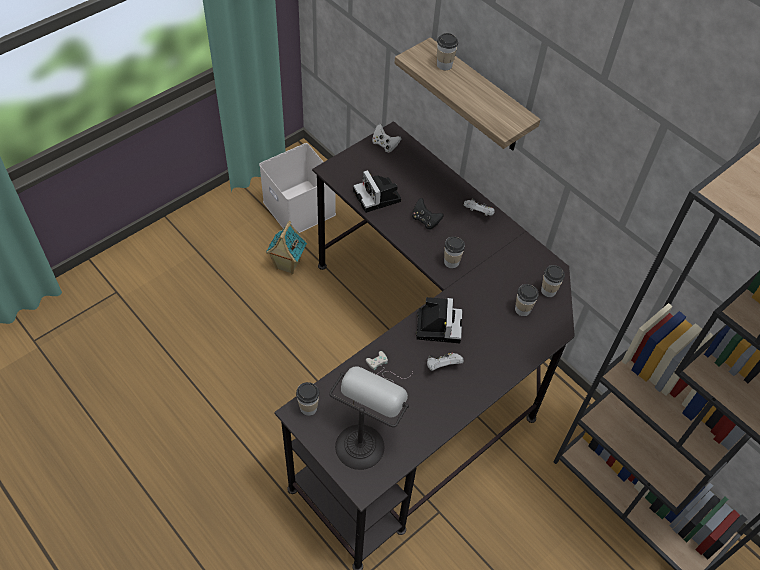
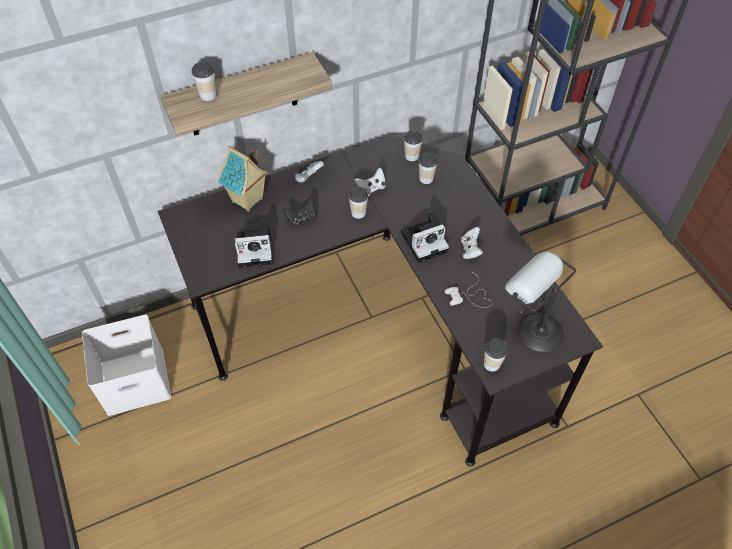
camera: 70 degrees left, 0 degrees up
toy house [266,221,307,274] -> toy house moved to [217,146,269,212]
white game controller [372,124,401,153] -> white game controller moved to [355,167,385,196]
camera [416,297,462,344] -> camera turned 135 degrees clockwise [401,211,449,263]

